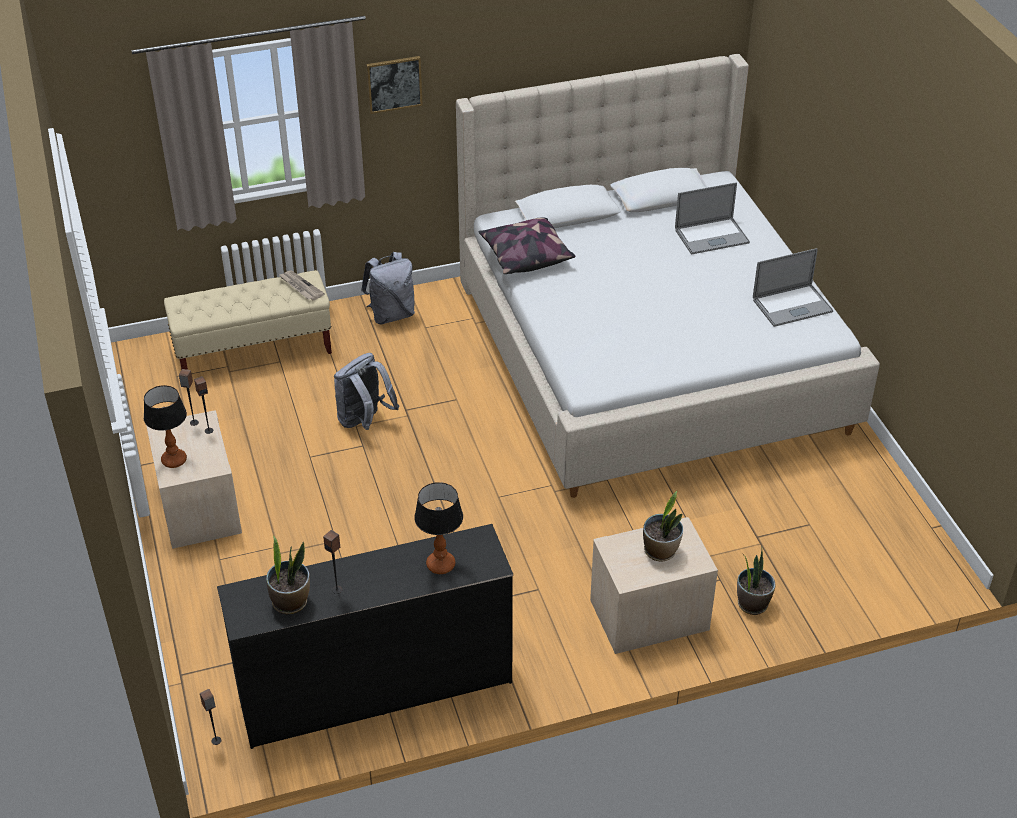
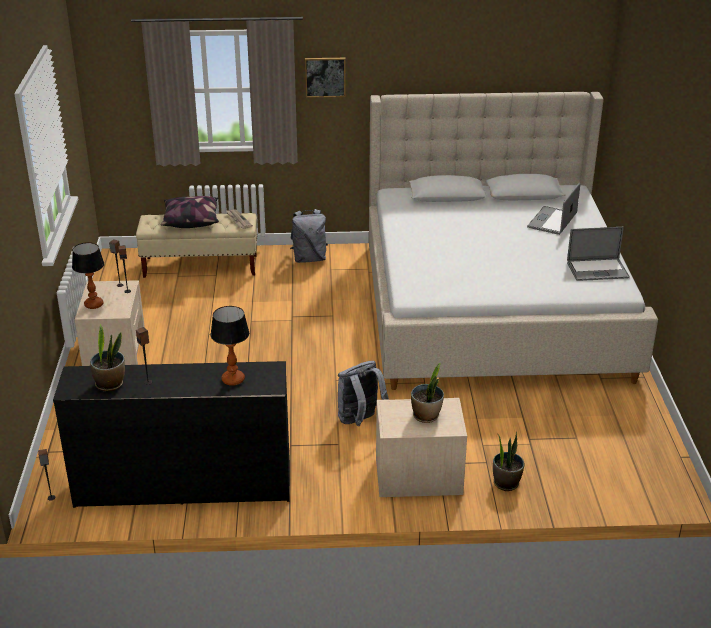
camera: 15 degrees right, 10 degrees down
grey backpack [334,353,399,430] -> grey backpack moved to [338,361,389,426]
pillow [478,217,575,274] -> pillow moved to [161,196,219,228]
laptop [675,182,750,254] -> laptop turned 120 degrees clockwise [527,183,580,235]

